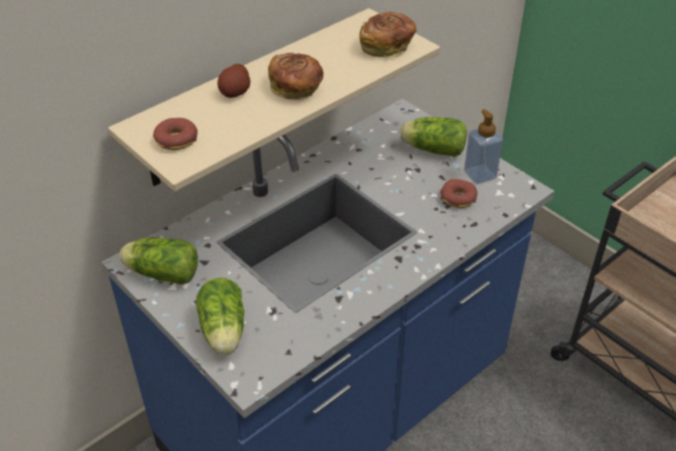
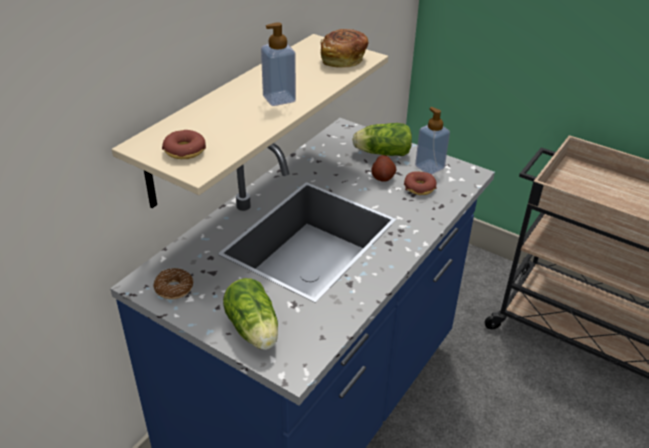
camera: 15 degrees left, 5 degrees down
lettuce [120,237,198,285] -> donut [153,268,193,299]
potato [217,64,250,98] -> potato moved to [371,155,396,182]
bread [268,53,323,100] -> soap dispenser [261,22,296,106]

